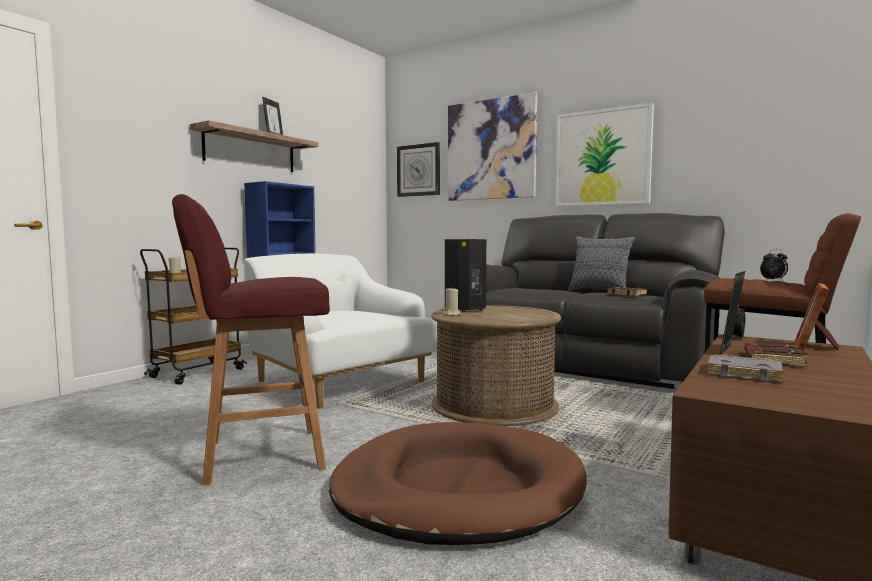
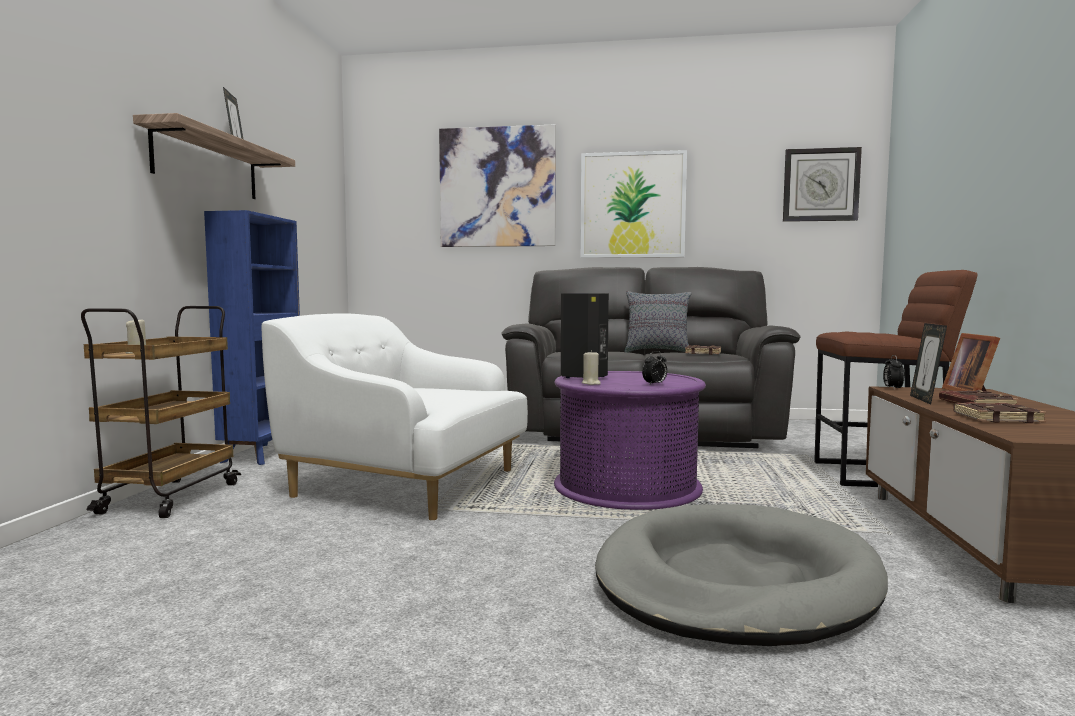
camera: 25 degrees left, 0 degrees up
red stool [172,194,330,485] -> none
brown dog bed [329,422,586,545] -> grey dog bed [595,504,888,646]
wall clock [397,142,440,197] -> wall clock moved to [783,147,862,222]
brown coffee table [432,305,561,426] -> purple coffee table [554,371,706,510]
grey book [707,354,783,382] -> brown book [953,402,1047,423]
alarm clock [760,249,788,281] -> alarm clock moved to [642,351,667,384]

